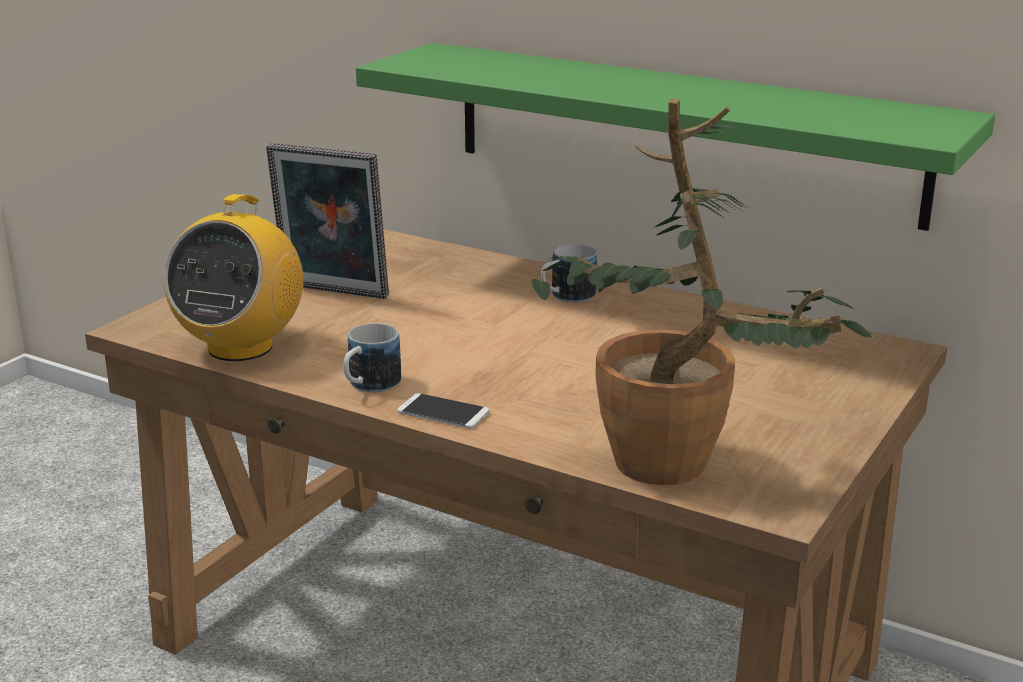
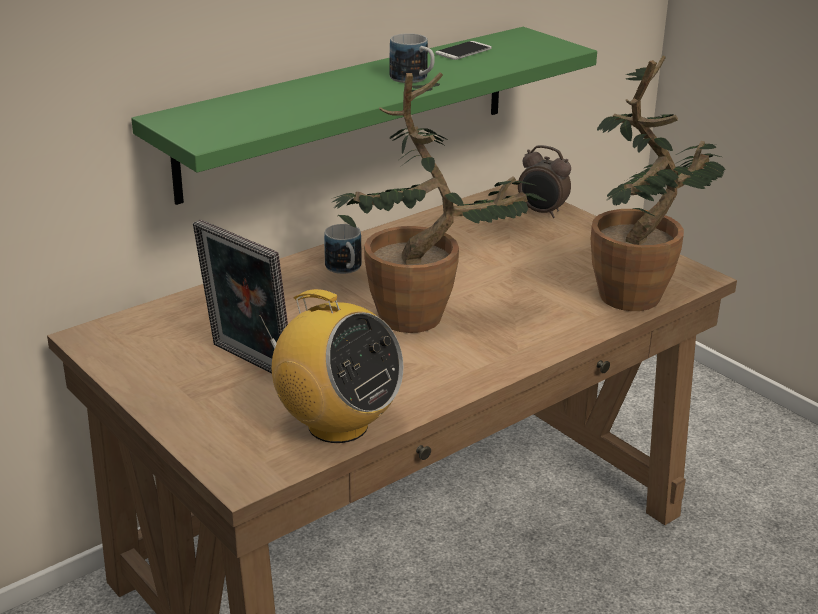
camera: 70 degrees left, 5 degrees up
picture frame [266,143,389,299] -> picture frame turned 90 degrees clockwise [193,219,288,374]
mug [343,323,401,392] -> mug moved to [389,33,435,83]
phone [397,393,489,428] -> phone moved to [435,41,492,60]
none -> potted plant [331,72,547,333]
none -> alarm clock [518,145,571,218]

